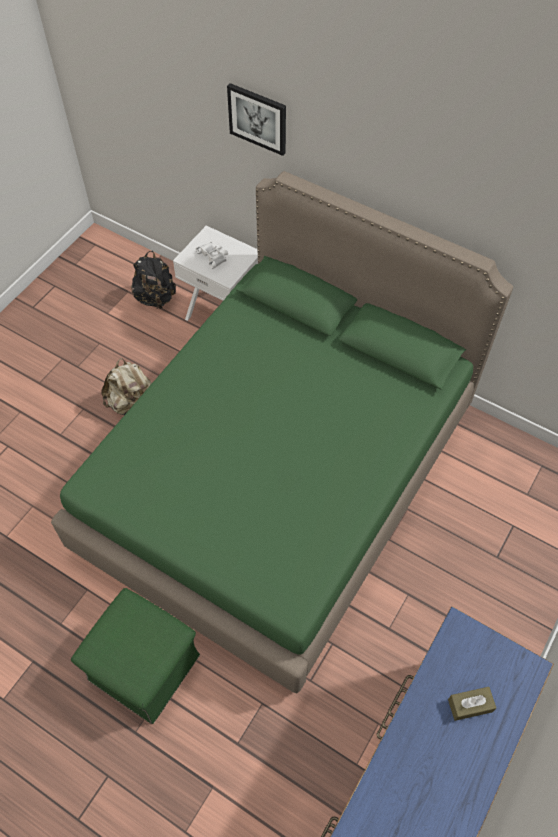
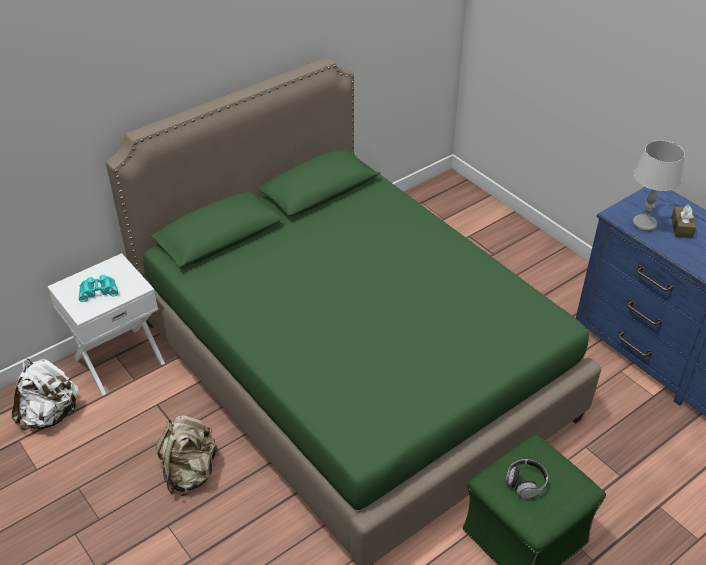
camera: 70 degrees left, 15 degrees down
black backpack [131,251,176,309] -> white backpack [12,358,79,430]
white binoculars [196,242,228,269] -> turquoise binoculars [79,275,118,302]
picture [227,83,286,156] -> none
none -> headphones [505,459,548,499]
none -> grey table lamp [633,140,685,231]

